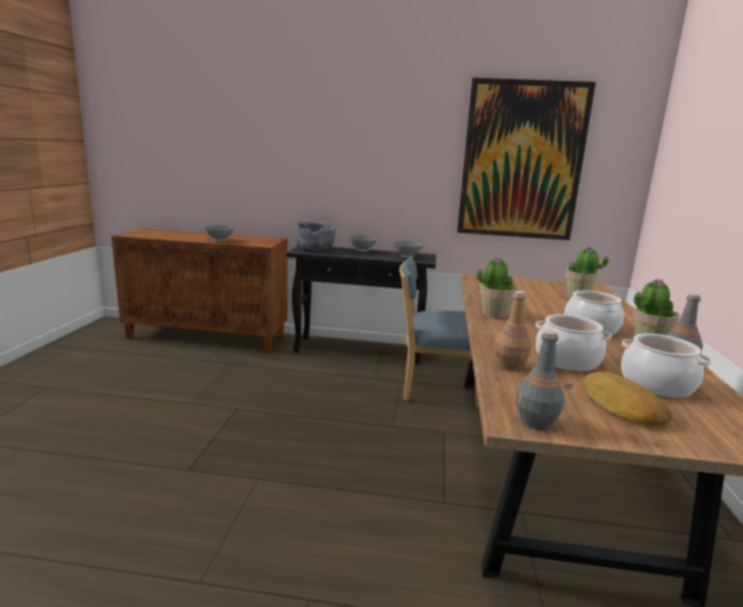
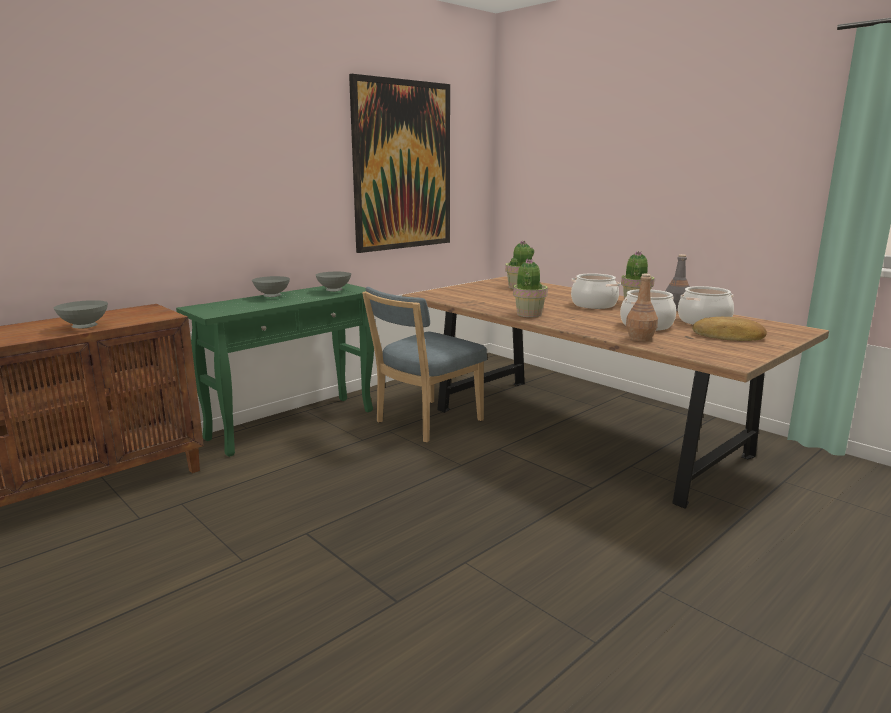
camera: 50 degrees left, 0 degrees up
black console table [286,245,436,364] -> green console table [176,284,374,457]
grey bowl [296,221,335,250] -> none
grey bottle [516,329,565,430] -> none

